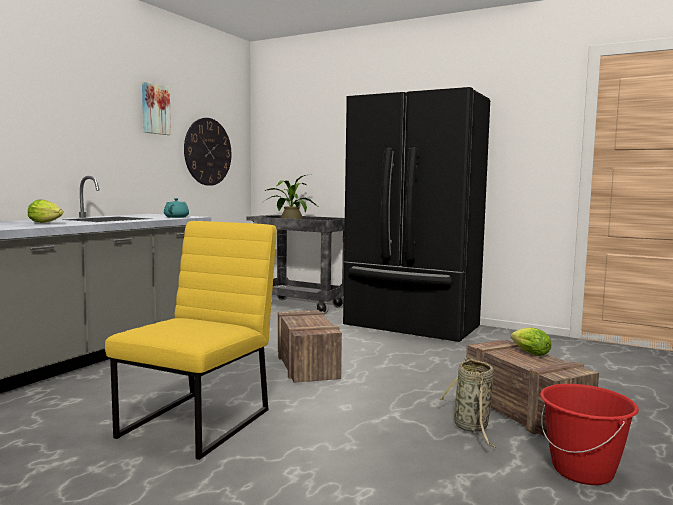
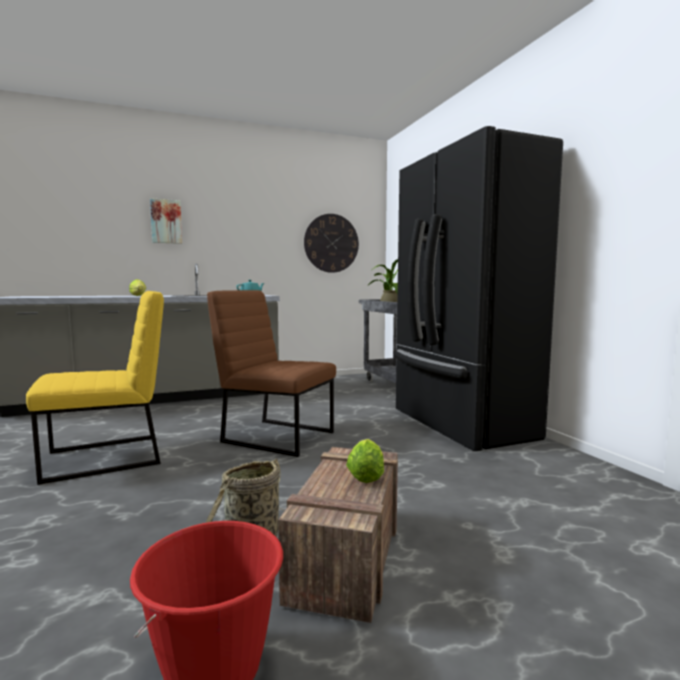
camera: 40 degrees right, 0 degrees up
picture [142,82,171,135] -> picture moved to [150,198,182,244]
crate [278,310,342,383] -> brown chair [207,290,336,457]

